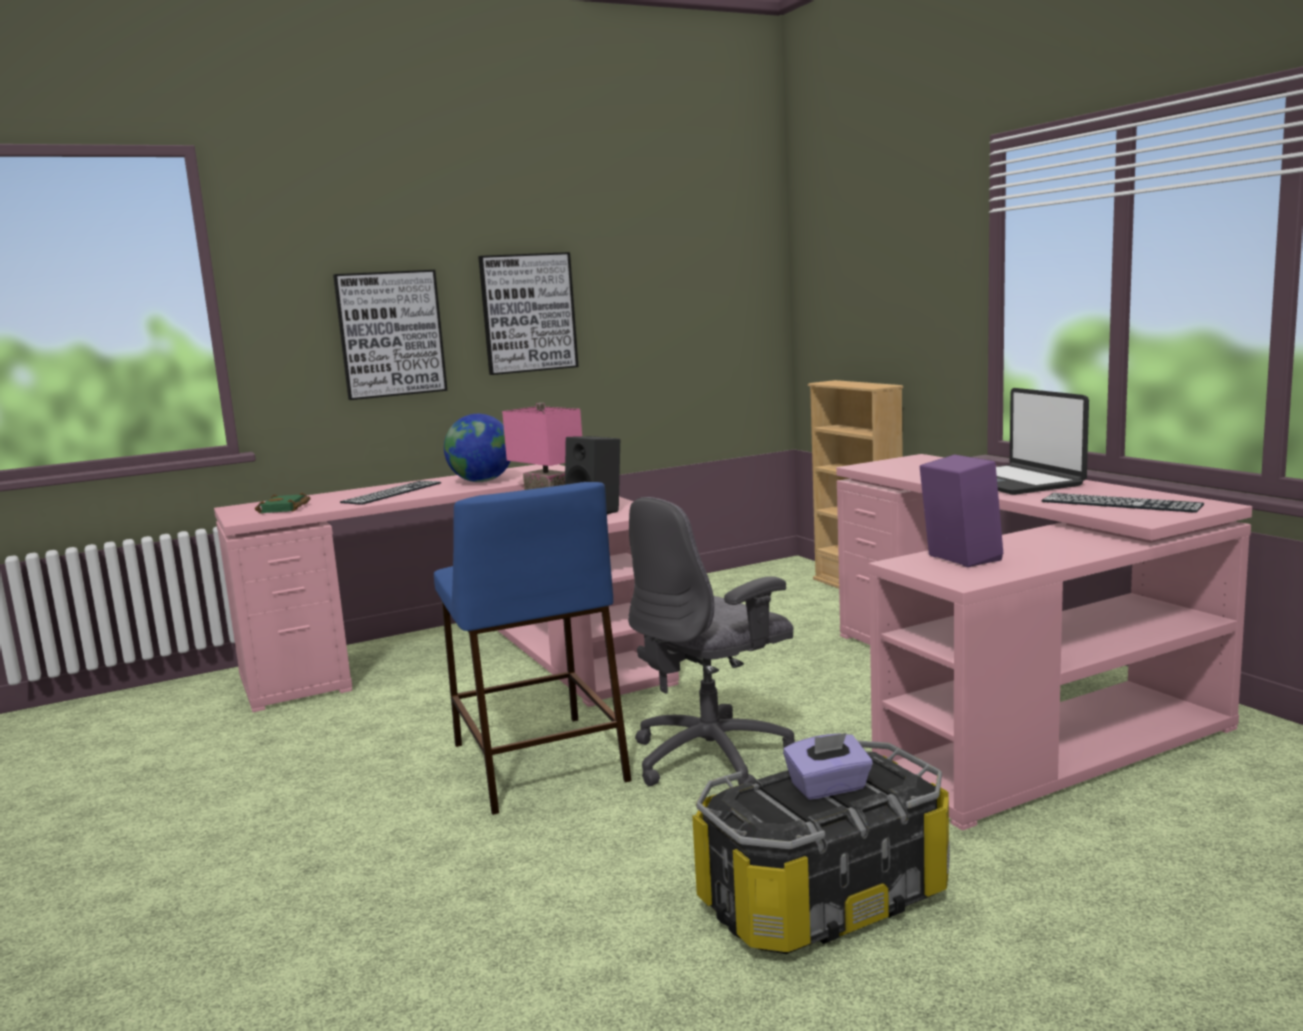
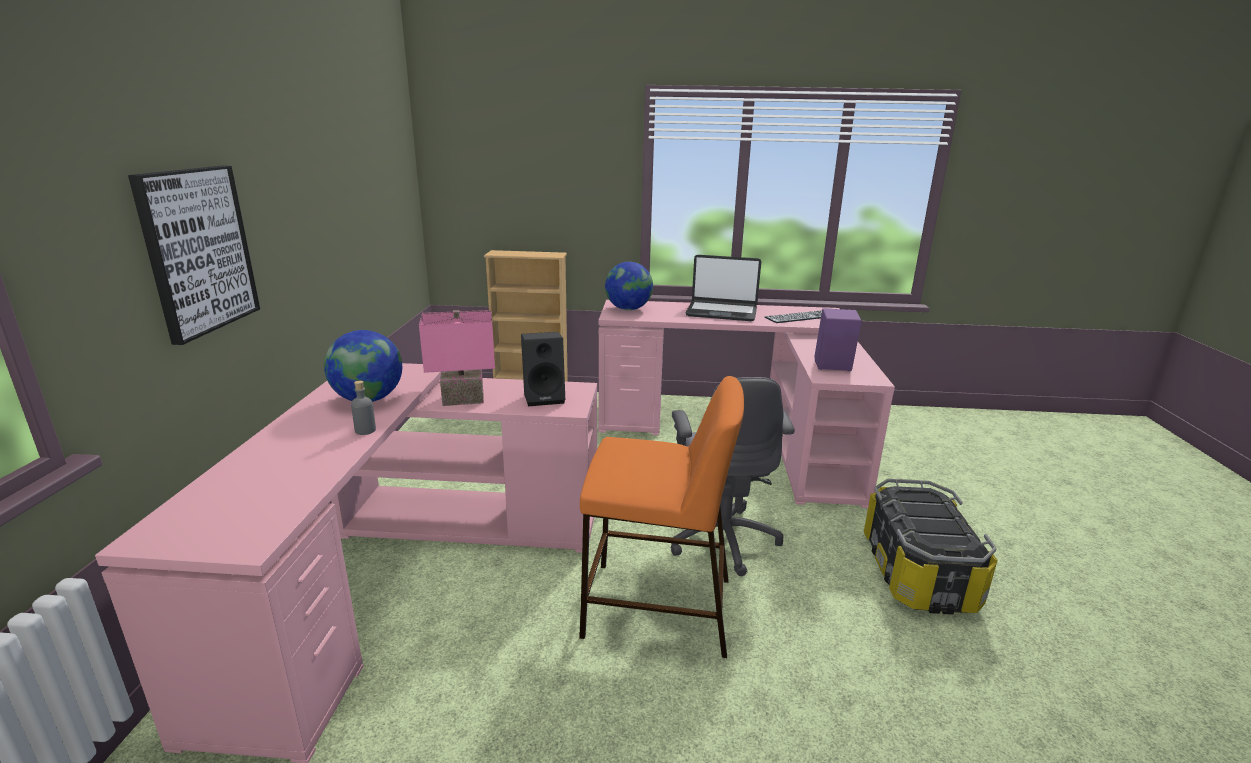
camera: 60 degrees left, 10 degrees up
green book [255,492,311,514] -> none
keyboard [340,481,441,505] -> none
blue stool [434,482,631,815] -> orange stool [579,376,744,658]
picture [478,252,579,375] -> none
purple tissue box [783,733,873,800] -> none
none -> grey bottle [351,381,376,435]
none -> globe [605,262,653,310]

